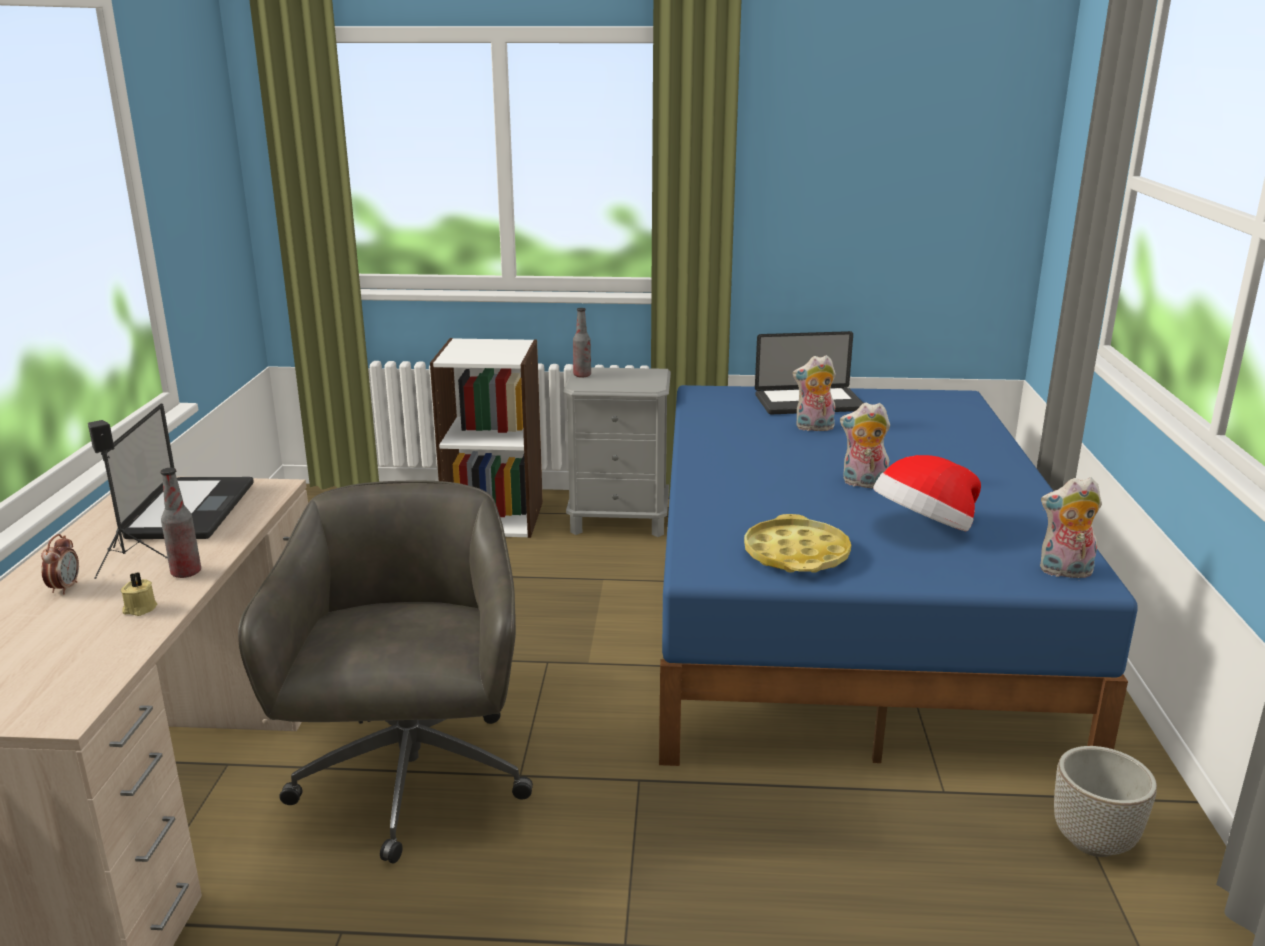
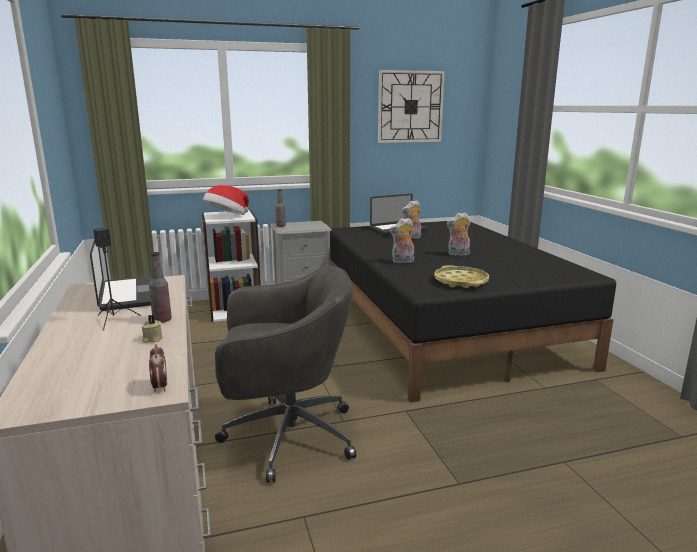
camera: 20 degrees left, 5 degrees down
alarm clock [41,534,79,595] -> alarm clock moved to [149,344,167,392]
grey office chair [238,481,533,864] -> grey office chair turned 105 degrees clockwise [215,266,356,483]
blue bed [659,385,1138,766] -> black bed [330,221,616,403]
hat [873,455,981,532] -> hat moved to [203,185,249,215]
plush toy [1040,478,1102,578] -> plush toy moved to [389,218,414,263]
planter [1054,746,1157,857] -> none
none -> wall clock [378,70,445,143]

